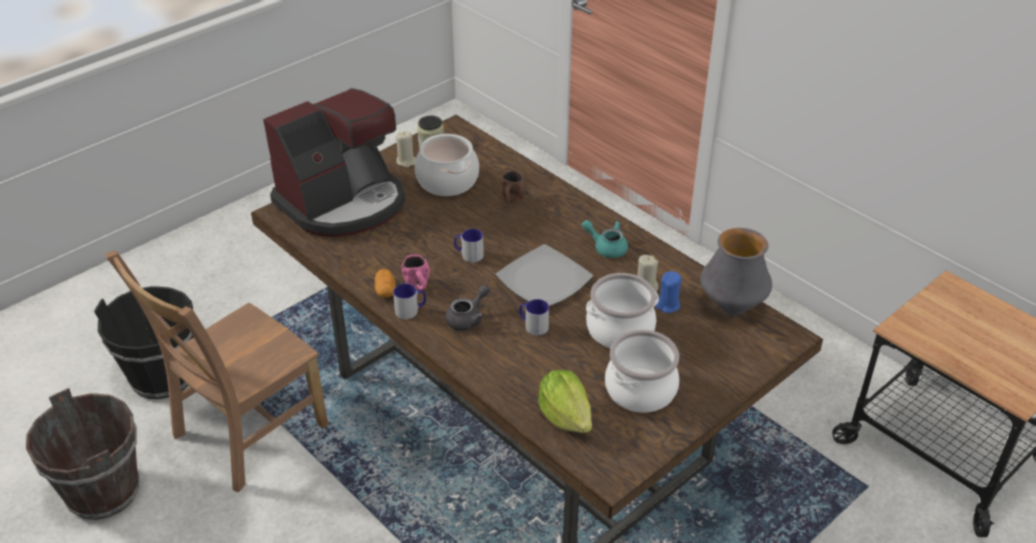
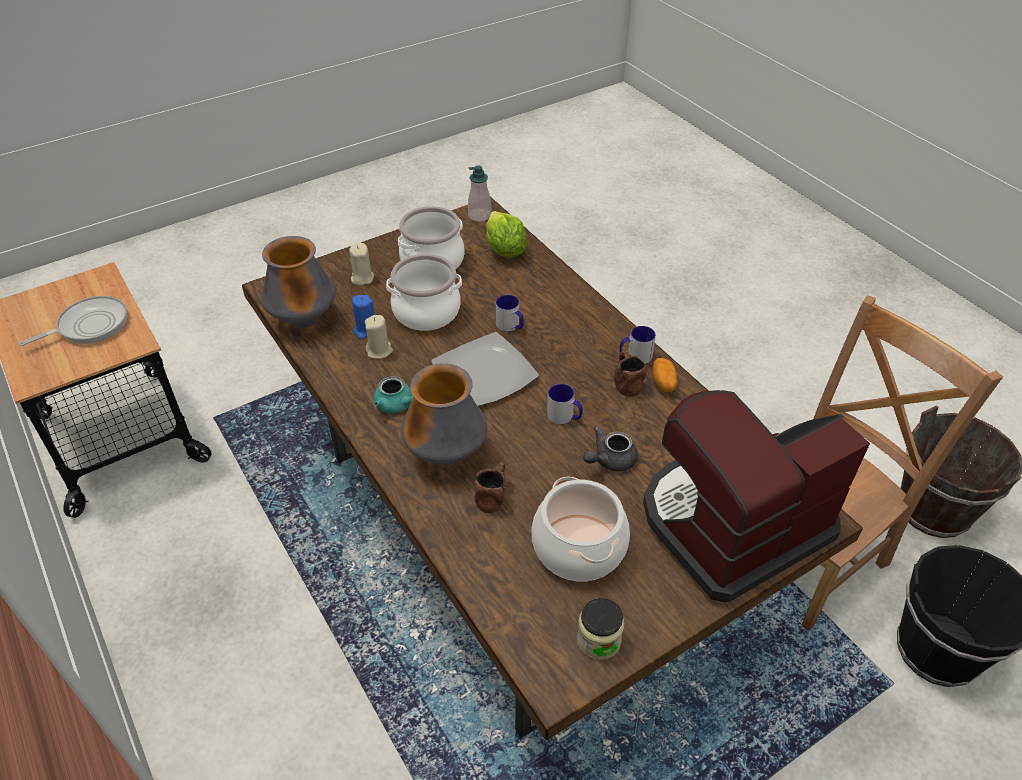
camera: 170 degrees left, 5 degrees up
beige candle [396,131,416,168] -> beige candle moved to [349,243,374,286]
pink mug [401,255,430,290] -> brown mug [614,350,647,397]
grey teapot [445,284,490,331] -> grey teapot moved to [583,426,638,471]
none -> frying pan [19,296,127,346]
none -> vase [401,363,487,465]
none -> soap dispenser [468,166,491,222]

